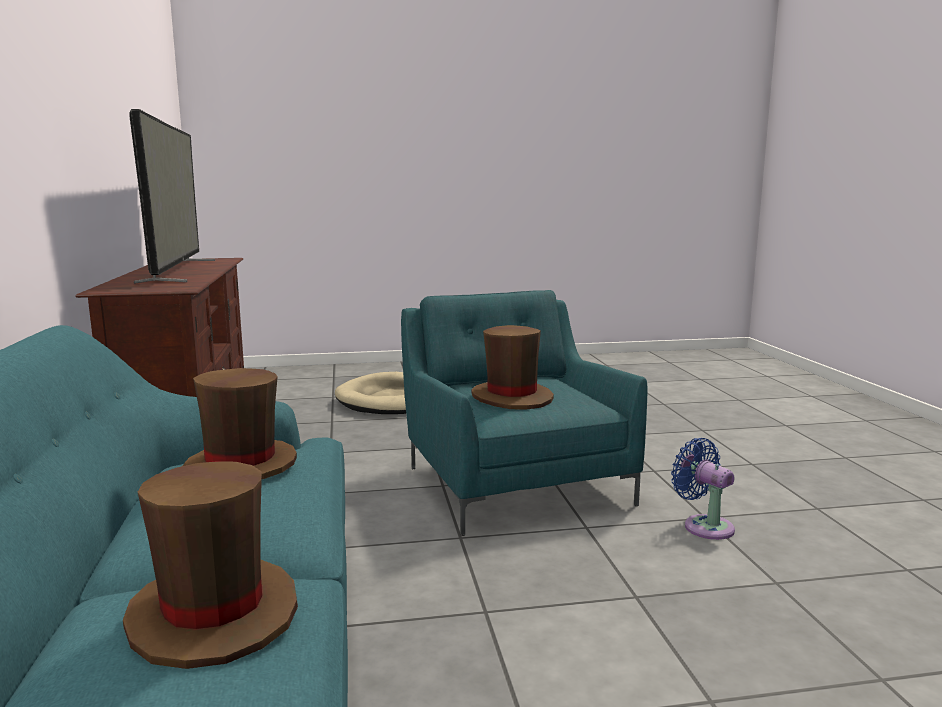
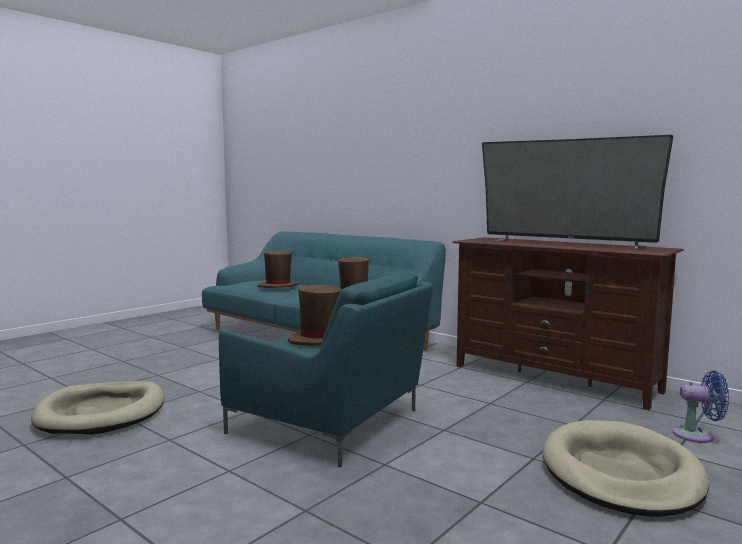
camera: 140 degrees right, 5 degrees down
blue fan [671,438,735,540] -> blue fan moved to [673,371,729,443]
none -> beige dog bed [31,381,164,435]

